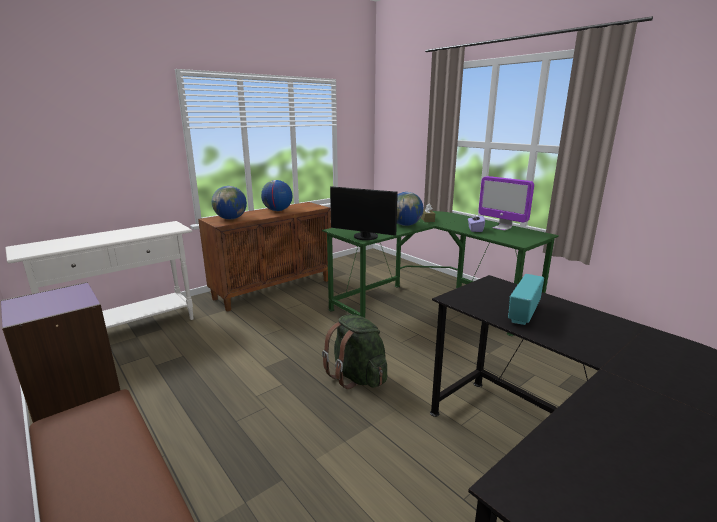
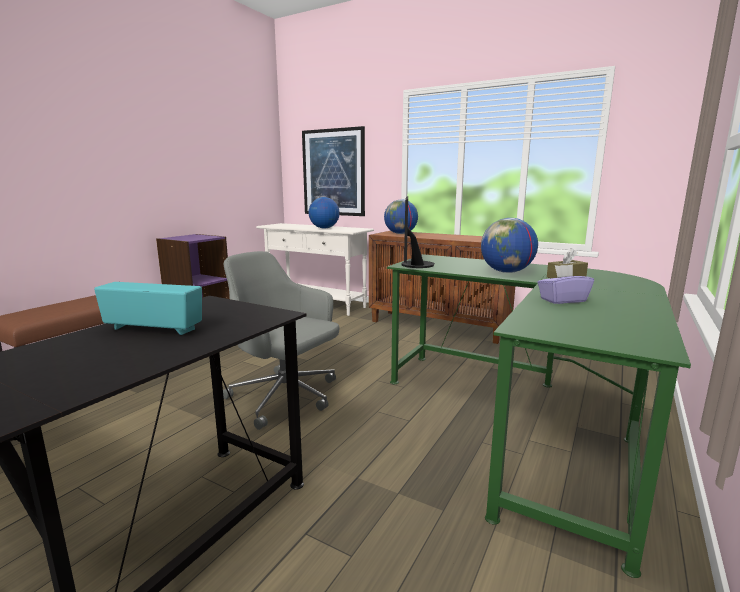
camera: 70 degrees right, 5 degrees down
globe [261,180,292,211] -> globe moved to [309,197,340,229]
green backpack [322,314,387,389] -> grey office chair [223,251,339,430]
monitor [478,176,534,231] -> none
none -> picture [302,126,365,216]

